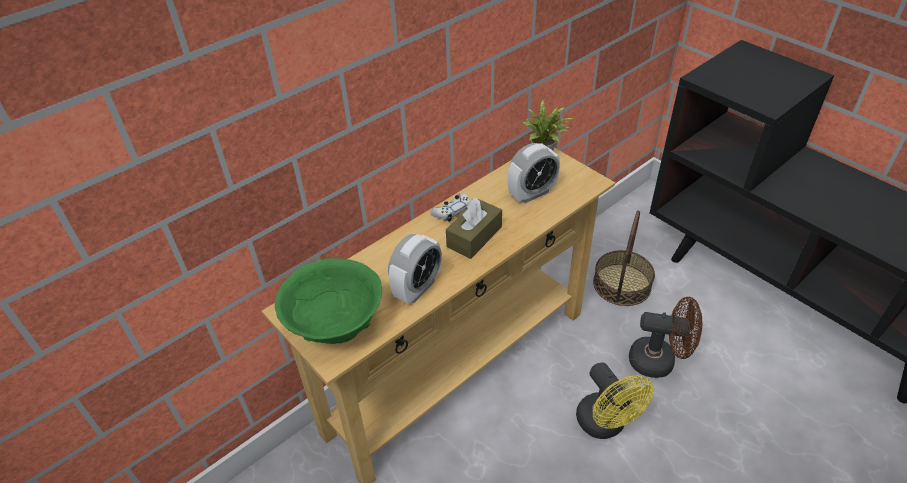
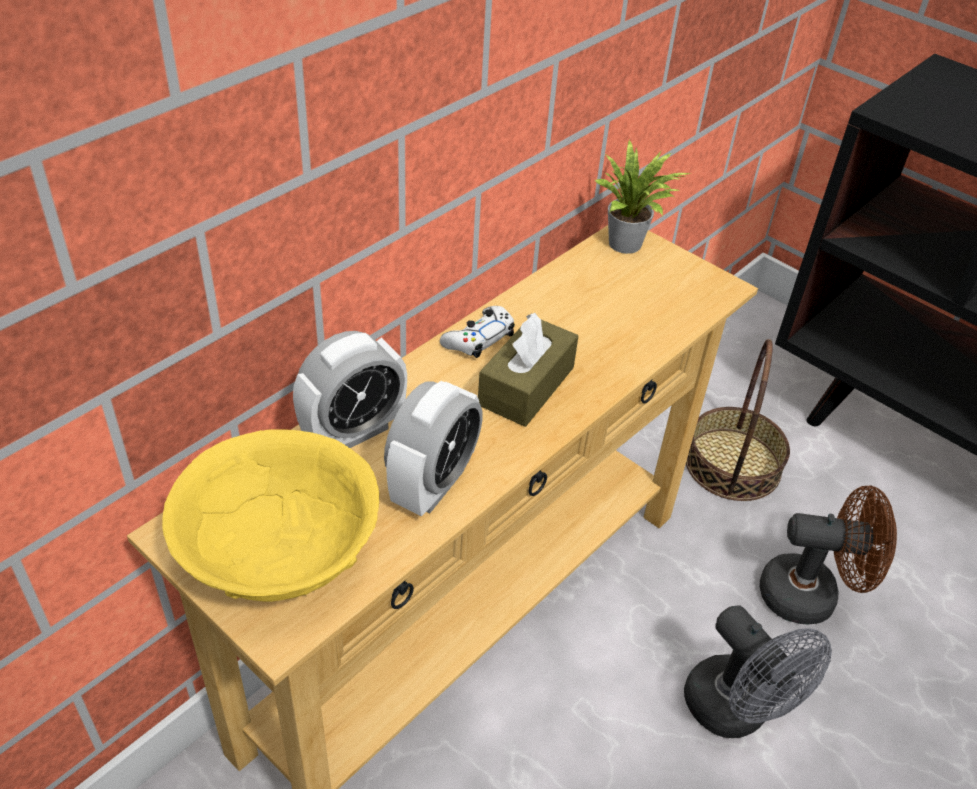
camera: 10 degrees left, 0 degrees up
green bowl [275,258,382,344] -> yellow bowl [162,429,379,602]
alarm clock [507,143,560,203] -> alarm clock moved to [293,331,407,448]
yellow fan [576,362,653,439] -> grey fan [684,605,832,738]

